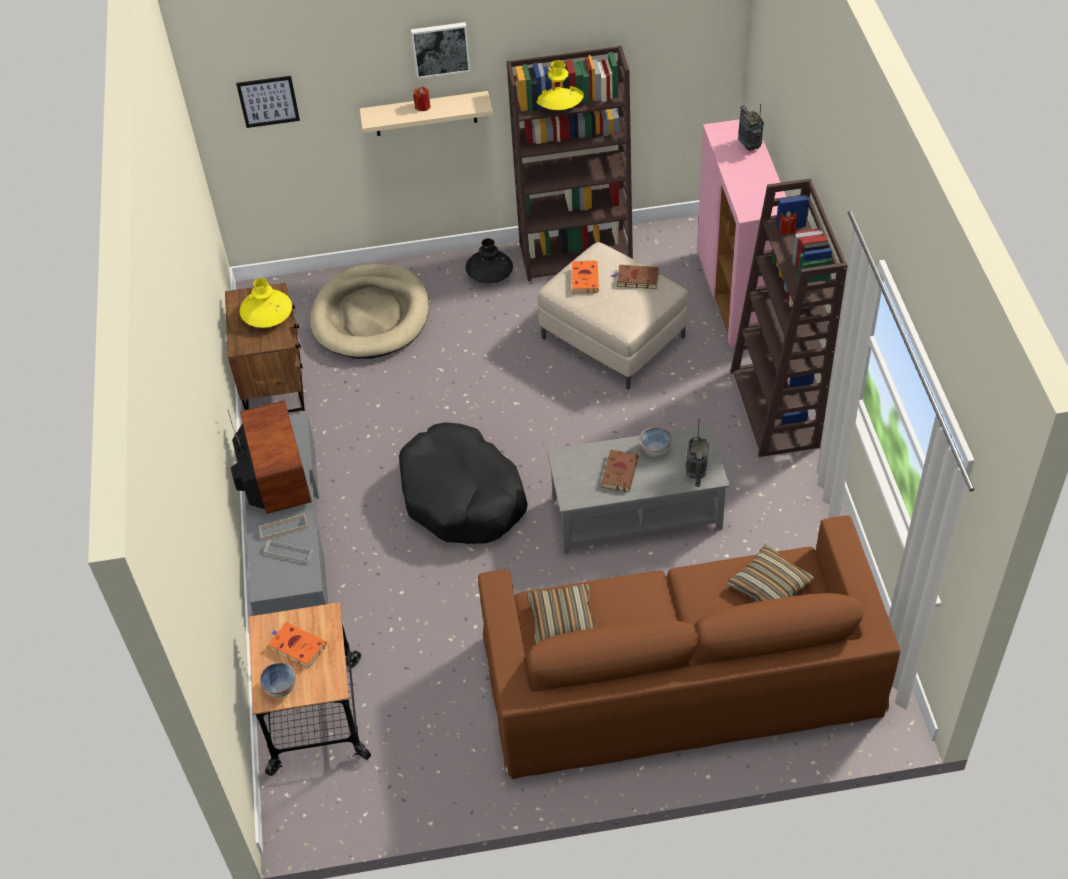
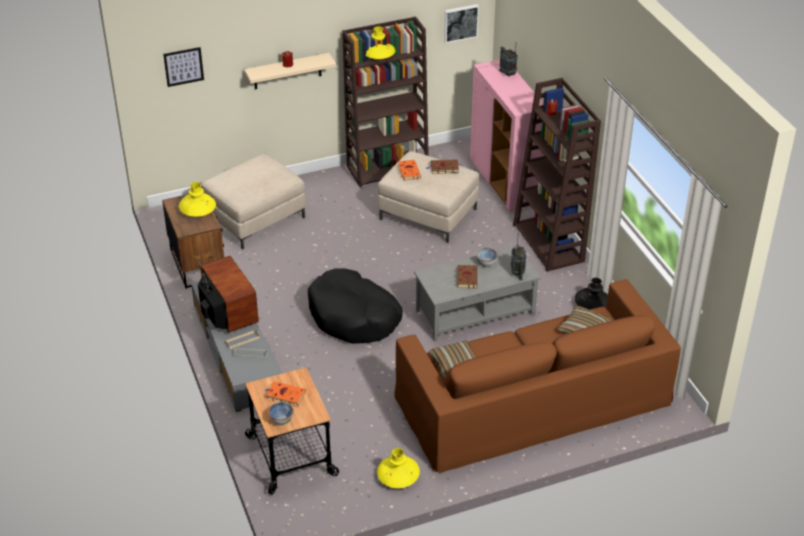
camera: 15 degrees left, 10 degrees down
beige dog bed [310,264,429,359] -> beige ottoman [201,154,306,250]
picture [411,22,471,79] -> picture moved to [444,4,479,43]
black vase [466,238,513,284] -> black vase moved to [575,278,608,310]
none -> yellow vase [377,448,420,488]

